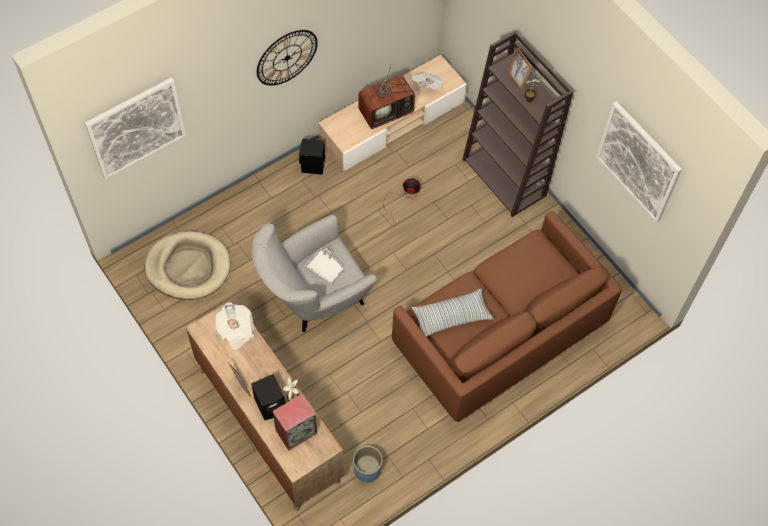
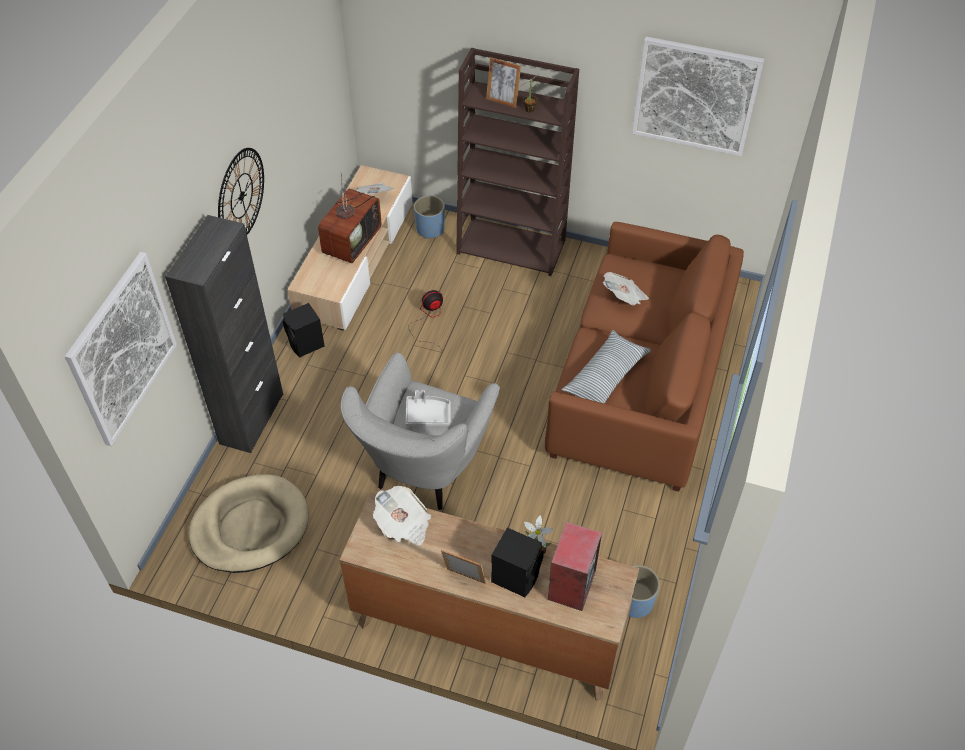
camera: 35 degrees left, 10 degrees down
none -> black cabinet [165,215,283,453]
none -> blue planter [414,195,445,239]
none -> newspaper [603,272,649,305]

